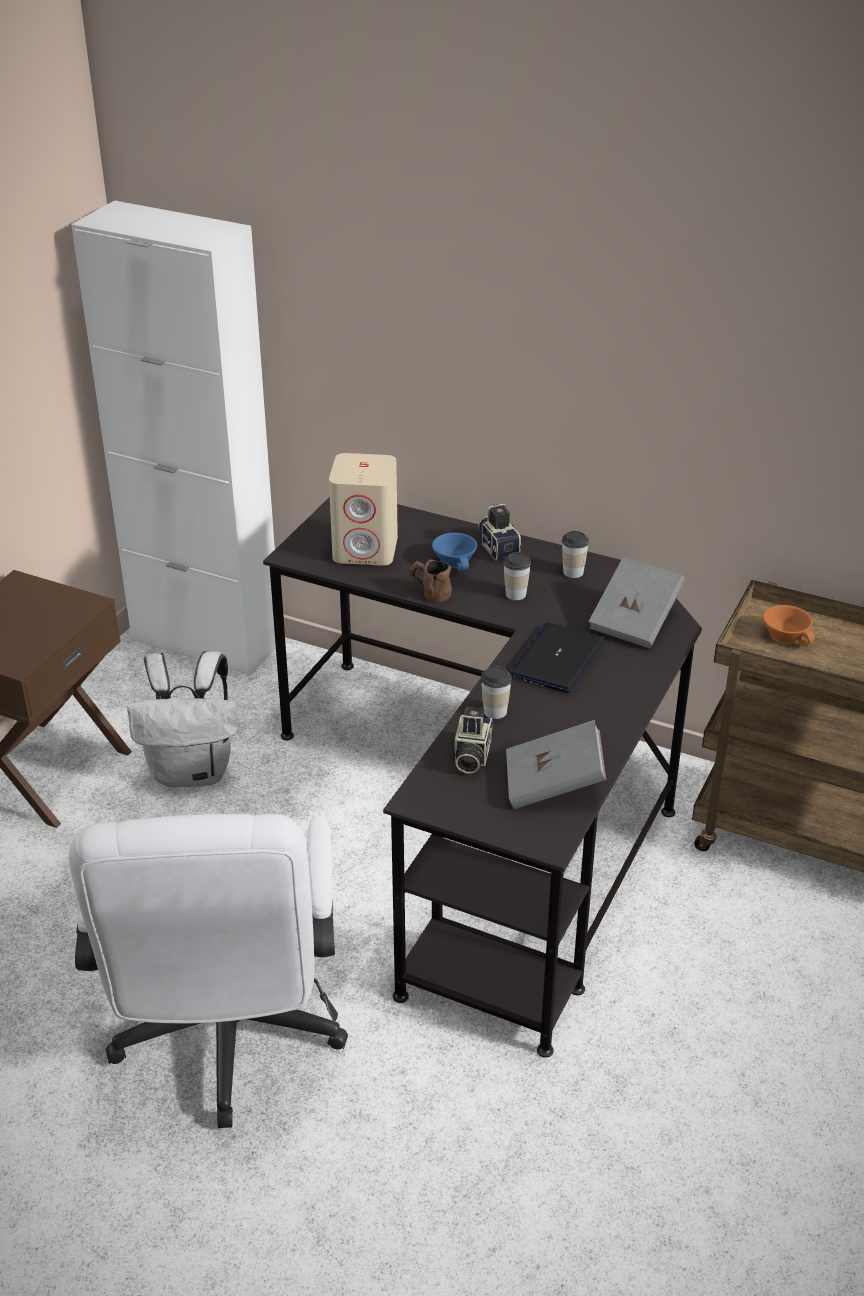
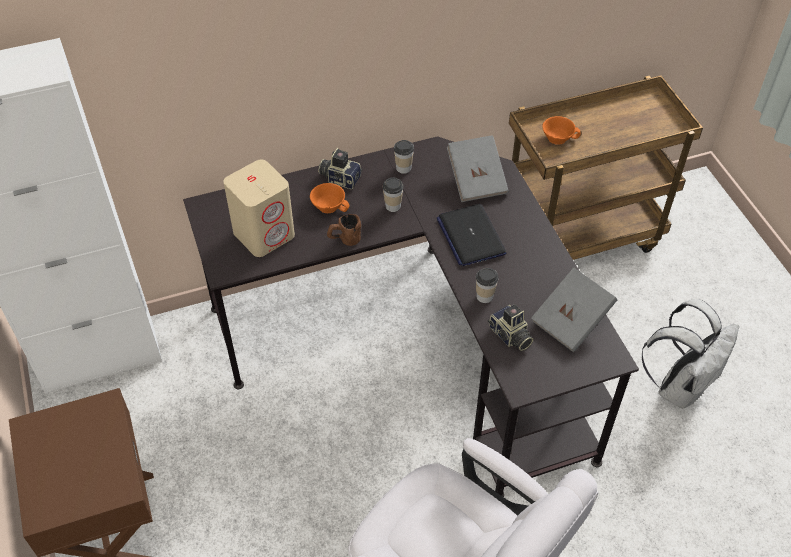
camera: 45 degrees left, 15 degrees up
white backpack [127,651,238,787] -> white backpack moved to [642,299,739,409]
blue cup [432,533,477,571] -> orange cup [310,183,350,213]

